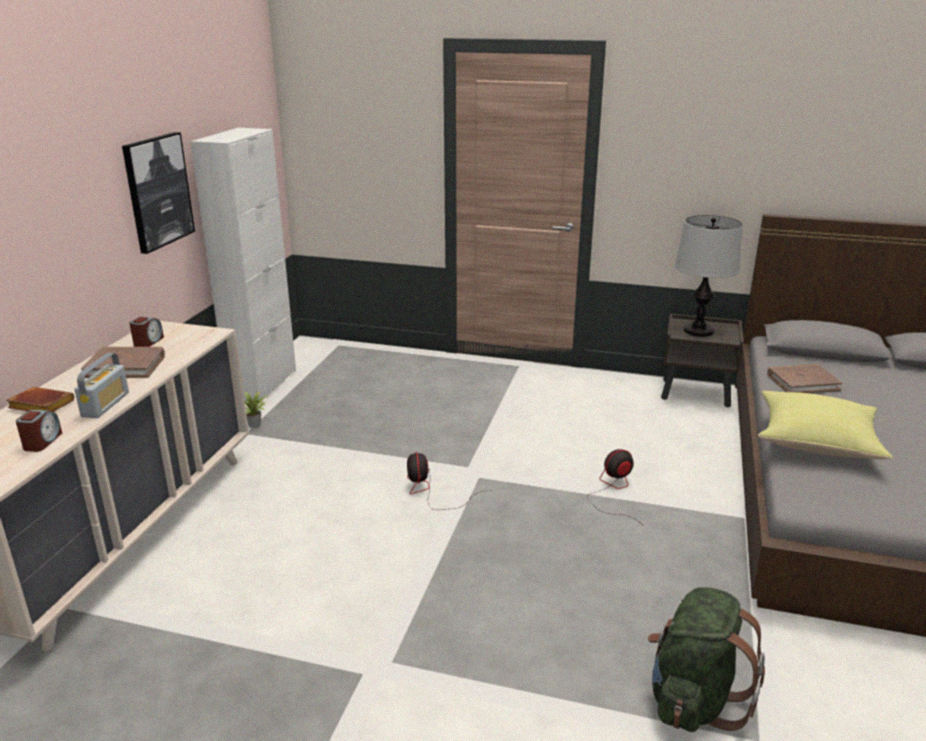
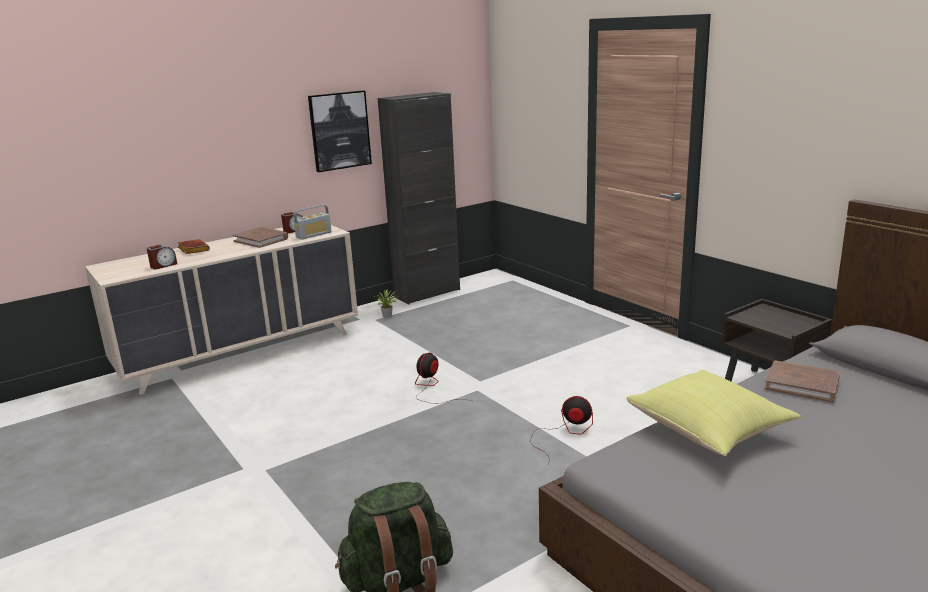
camera: 40 degrees right, 5 degrees down
radio [74,353,129,418] -> radio moved to [294,205,332,240]
white cabinet [190,128,296,403] -> black cabinet [378,92,460,305]
table lamp [675,215,743,337] -> none

